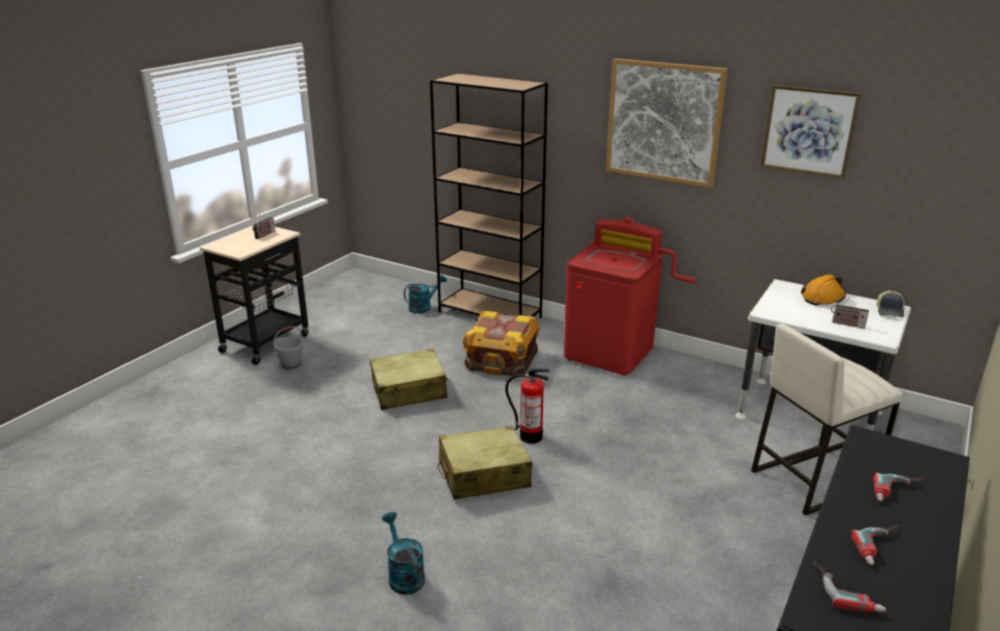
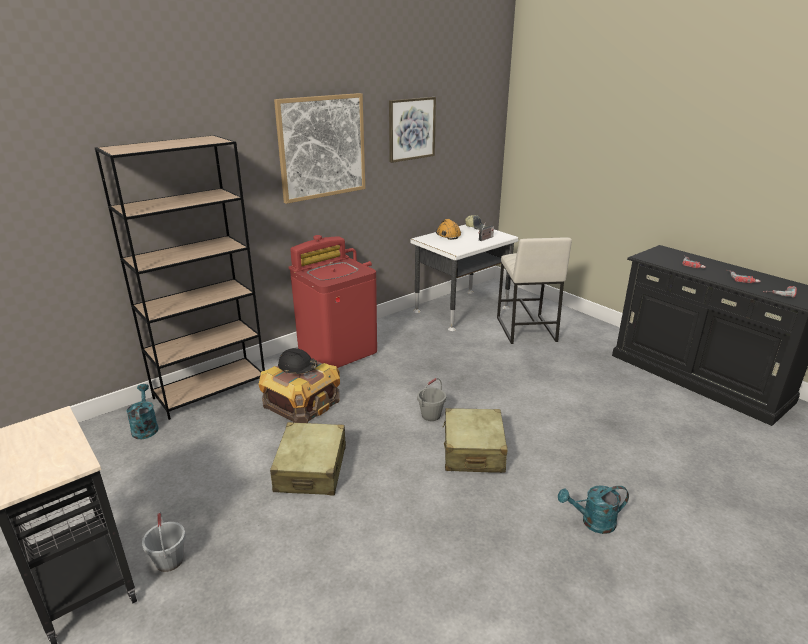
camera: 70 degrees left, 0 degrees up
radio [253,215,275,239] -> none
fire extinguisher [505,368,550,444] -> grey bucket [417,378,446,421]
none -> black hard hat [278,348,318,374]

